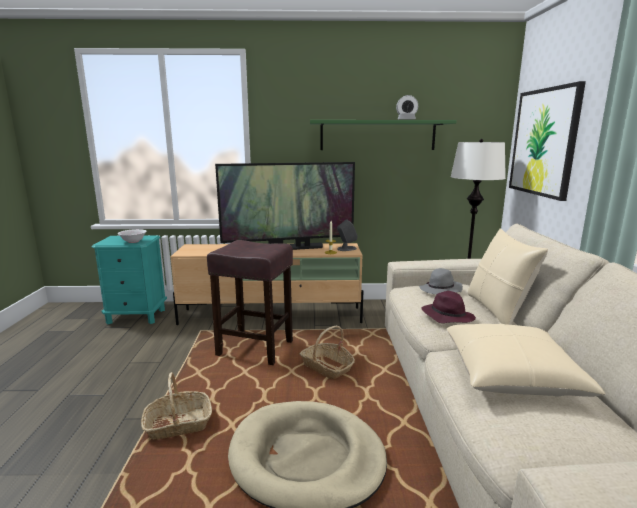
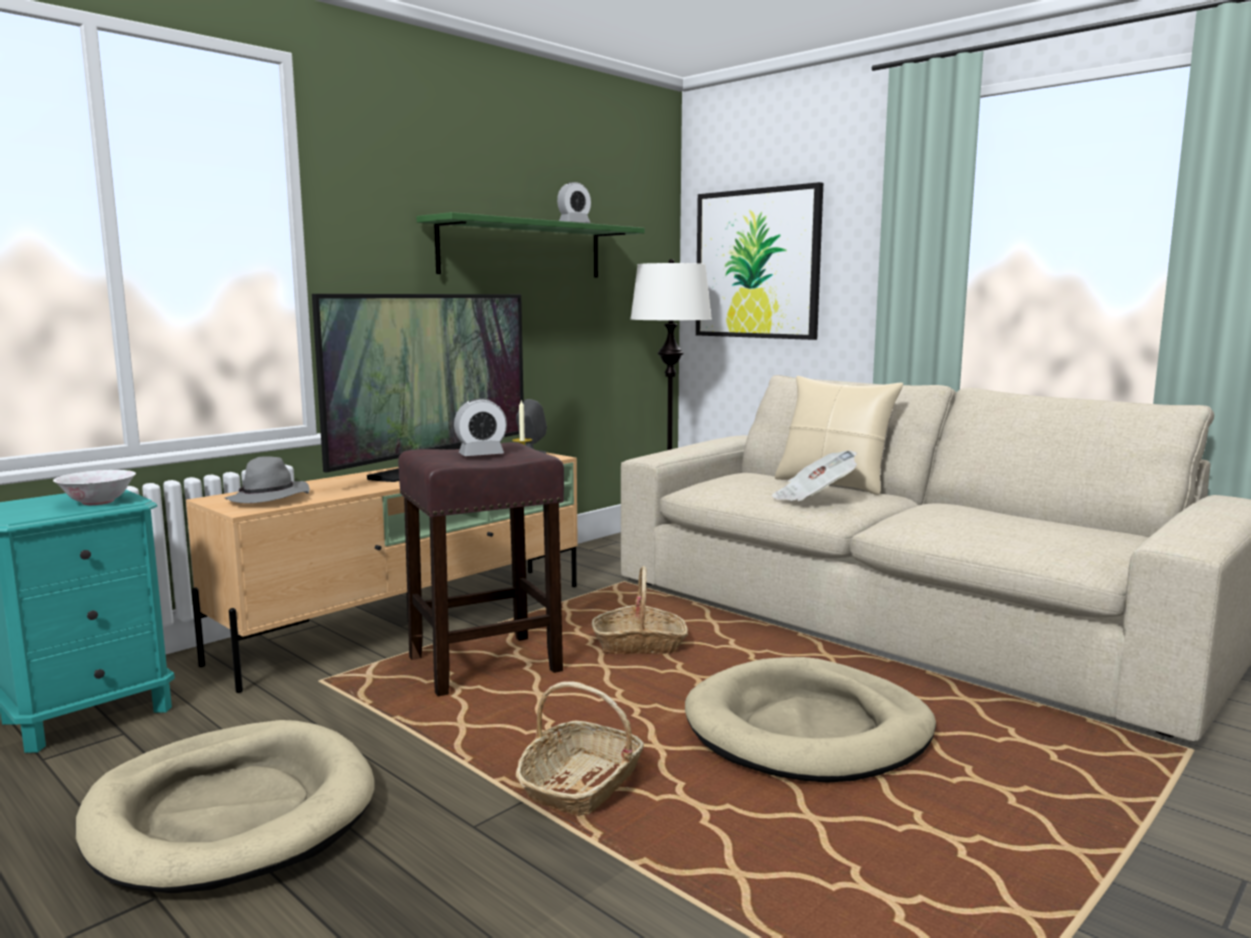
camera: 45 degrees left, 5 degrees down
grey hat [419,268,463,294] -> grey hat moved to [225,456,310,503]
purple hat [421,291,476,323] -> newspaper [772,450,857,501]
beige pillow [447,324,605,397] -> none
none -> beige dog bed [75,720,375,893]
none -> alarm clock [454,398,507,456]

